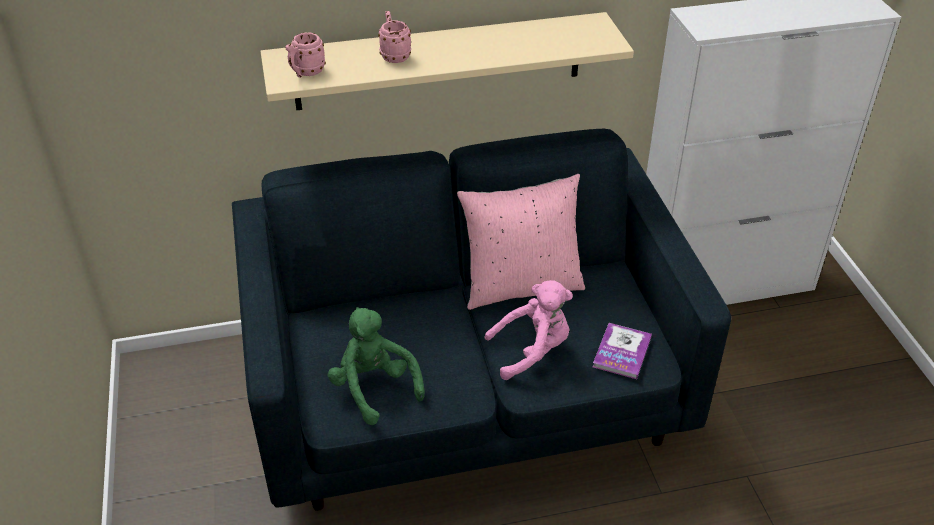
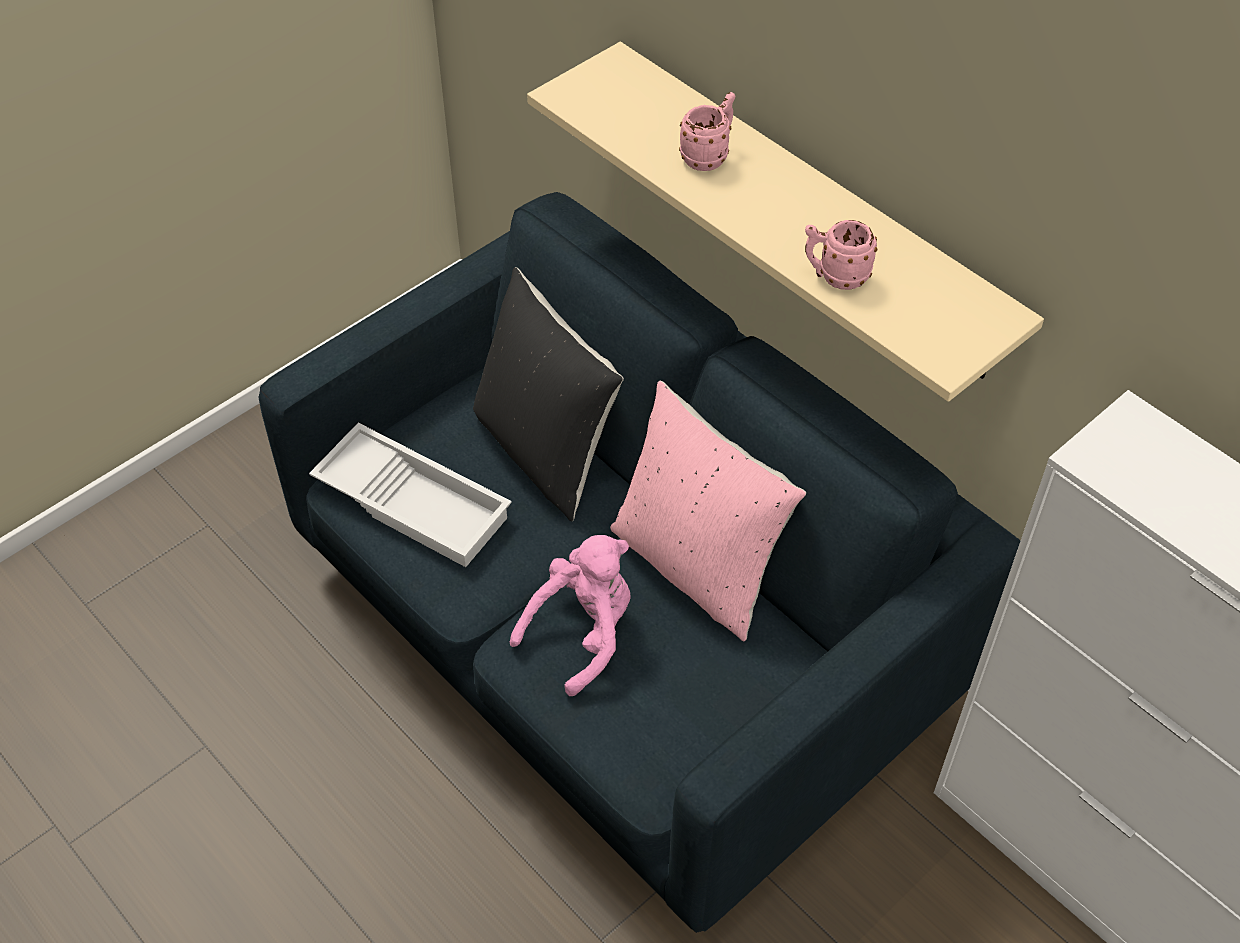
camera: 60 degrees right, 10 degrees up
pink mug [285,32,326,78] -> pink mug moved to [805,220,877,290]
green plush toy [328,307,425,425] -> white tray [309,423,512,567]
pink plush toy [484,280,573,380] -> pink plush toy turned 90 degrees counterclockwise [510,535,631,696]
book [593,323,652,379] -> none
none -> black pillow [473,267,624,521]

